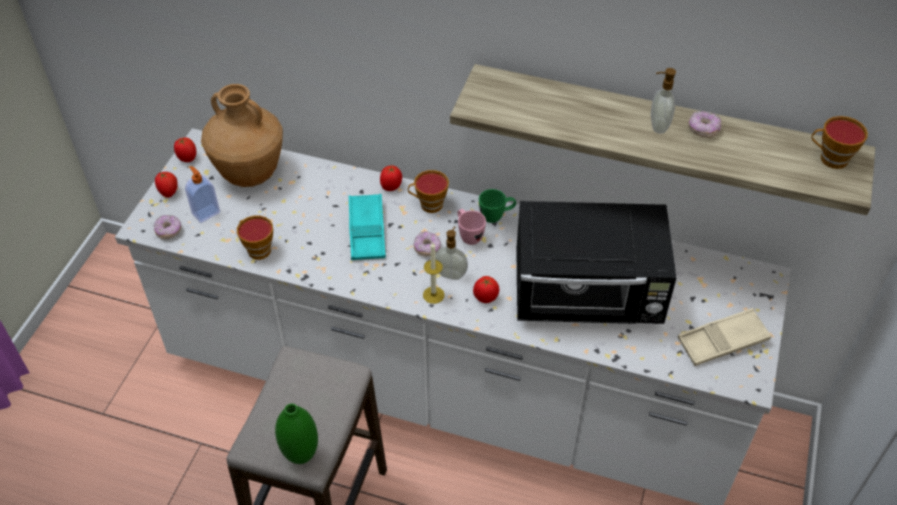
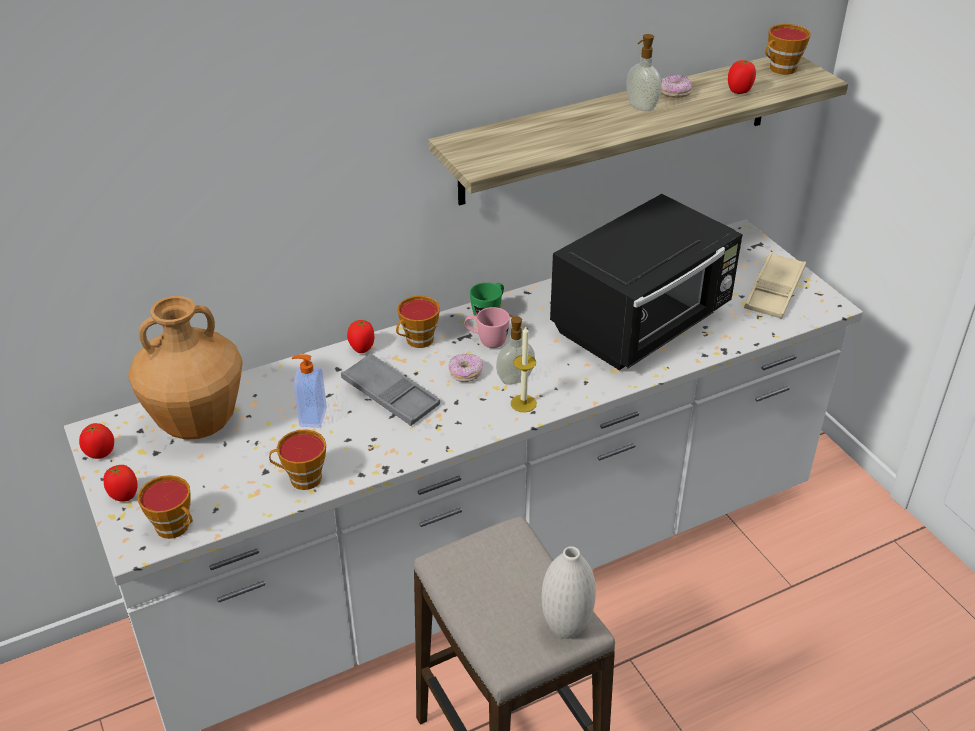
camera: 45 degrees left, 10 degrees down
donut [154,215,181,239] -> cup [138,475,193,539]
soap dispenser [185,166,220,223] -> soap dispenser moved to [292,354,327,428]
green vase [275,404,318,464] -> white vase [542,546,596,639]
turquoise tray [349,194,386,260] -> grey tray [341,353,440,426]
tomato [473,276,500,303] -> tomato moved to [728,60,756,94]

